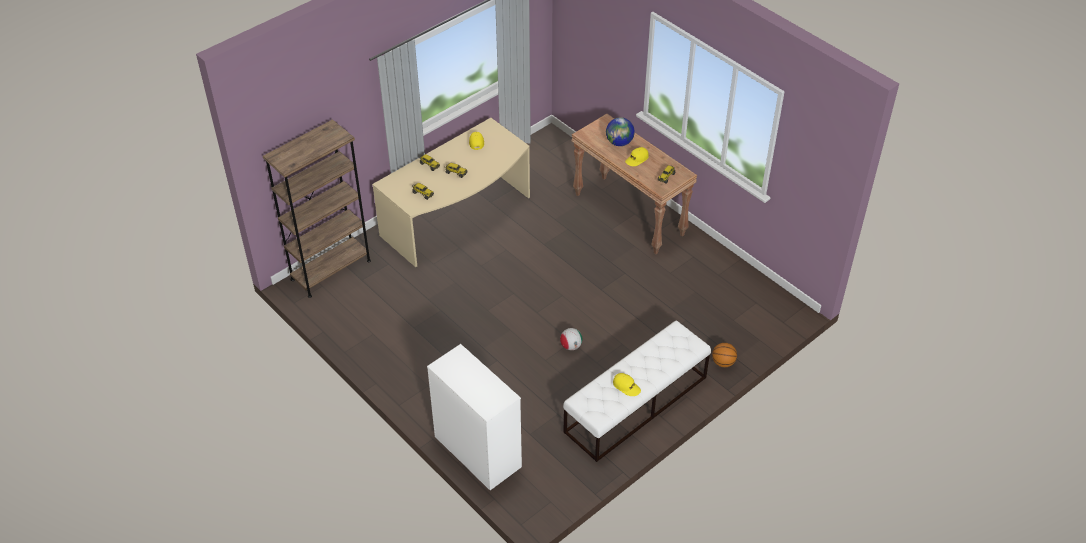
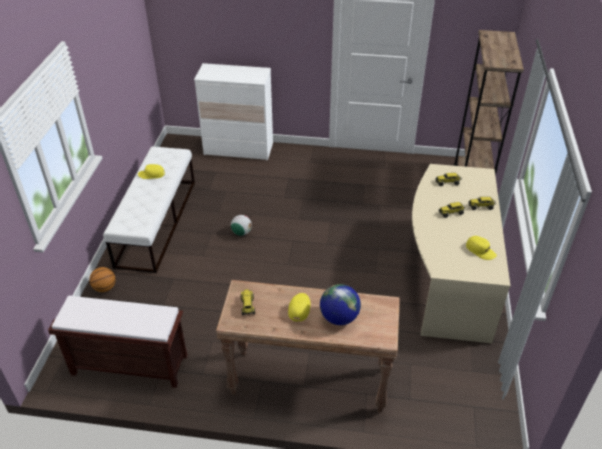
camera: 140 degrees right, 5 degrees down
none -> brown bench [48,295,187,388]

